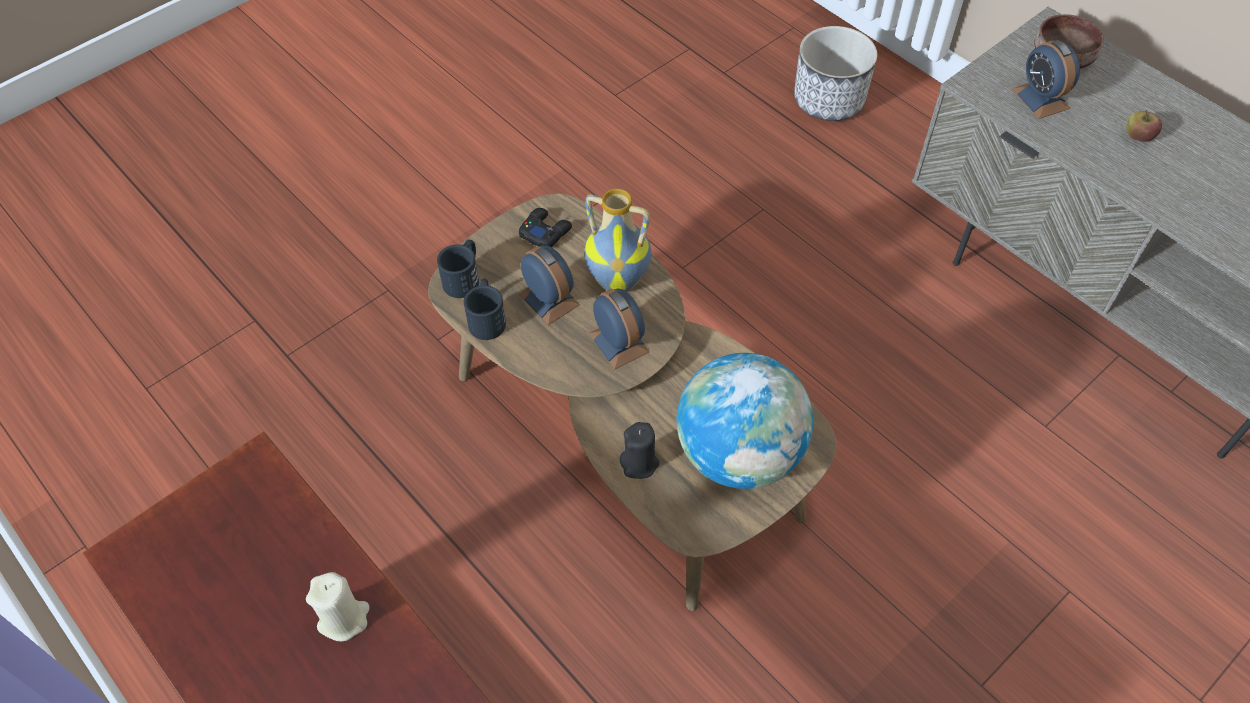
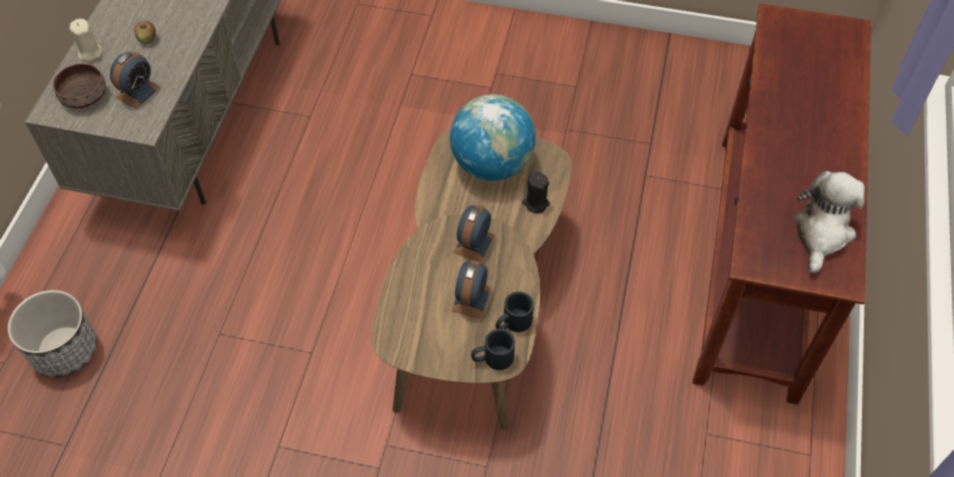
camera: 125 degrees left, 0 degrees up
beige candle [306,572,370,641] -> beige candle moved to [69,19,102,62]
black game controller [519,208,572,247] -> none
vase [584,189,651,292] -> none
none -> plush toy [794,171,865,274]

